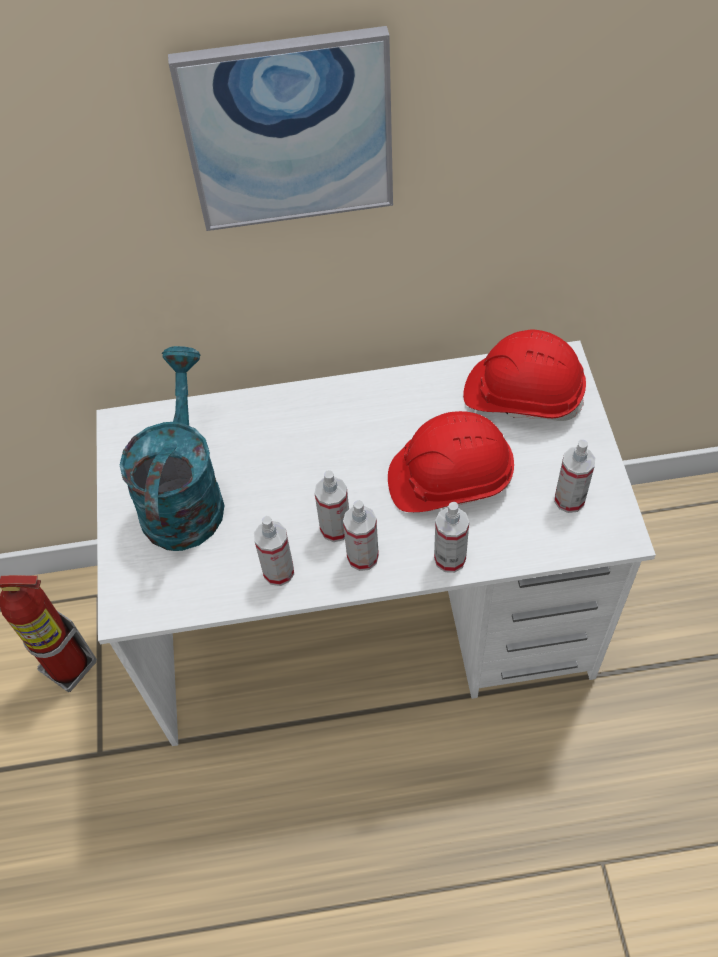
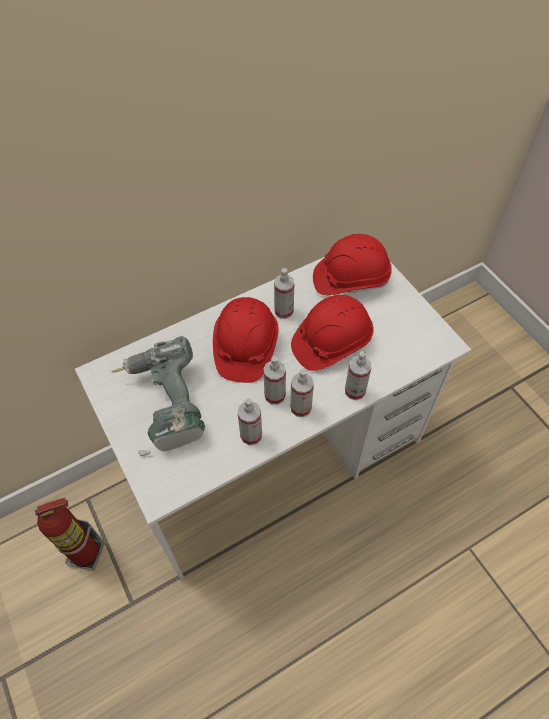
camera: 25 degrees left, 0 degrees up
turquoise watering can [120,346,225,551] -> power drill [111,336,205,456]
picture [168,26,393,231] -> none
spray bottle [554,440,595,513] -> spray bottle moved to [274,268,294,319]
none -> red hard hat [213,297,279,383]

